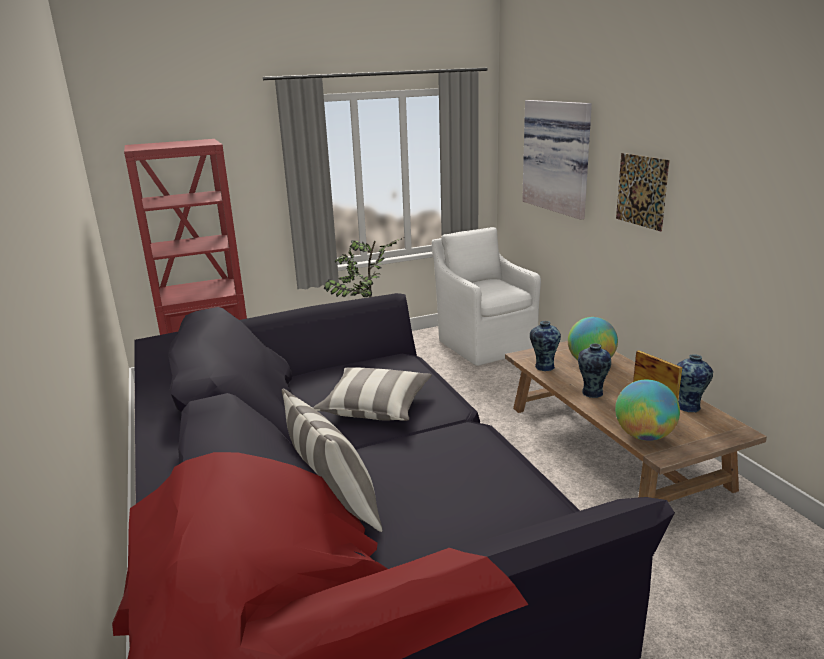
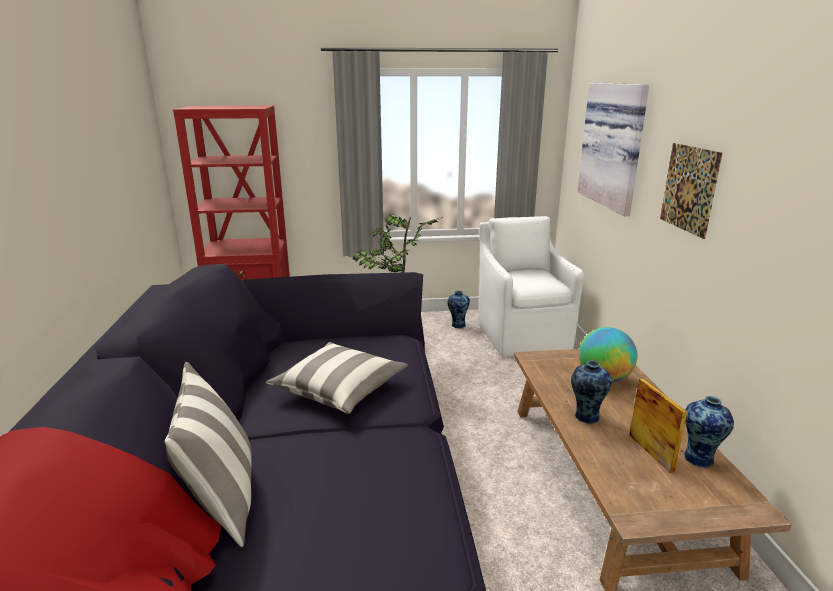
camera: 15 degrees right, 0 degrees up
vase [530,321,561,371] -> vase moved to [447,291,470,328]
globe [615,380,680,441] -> none

